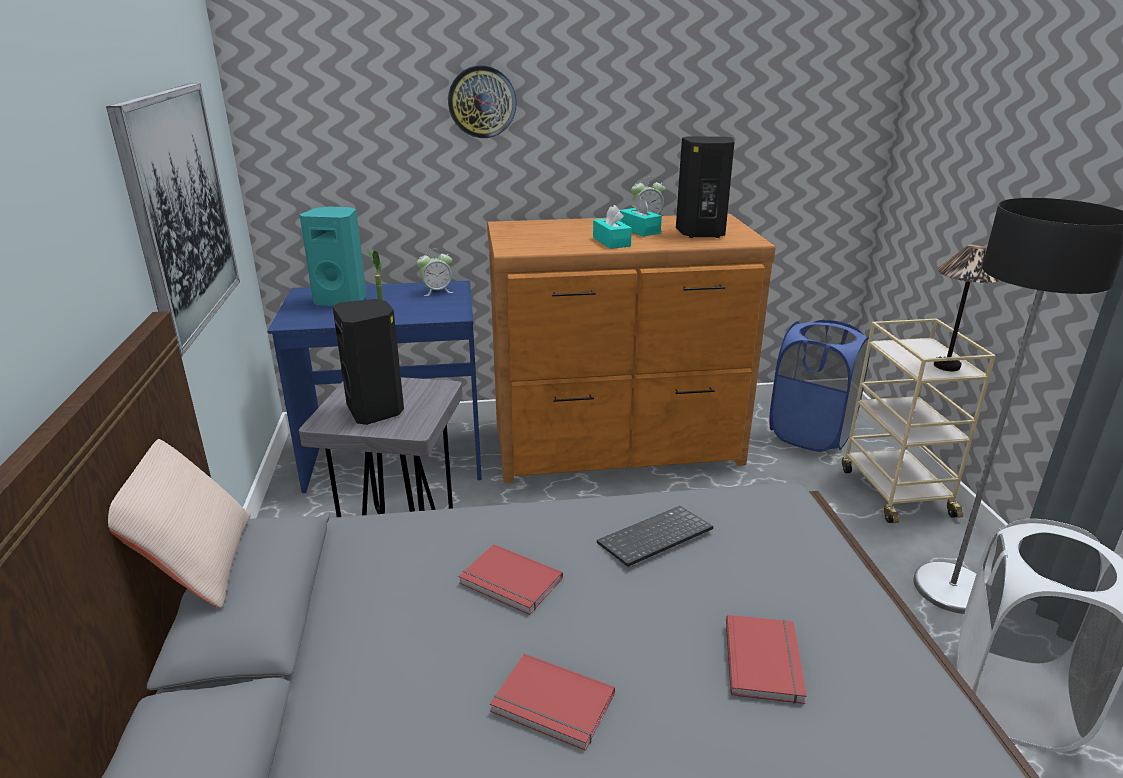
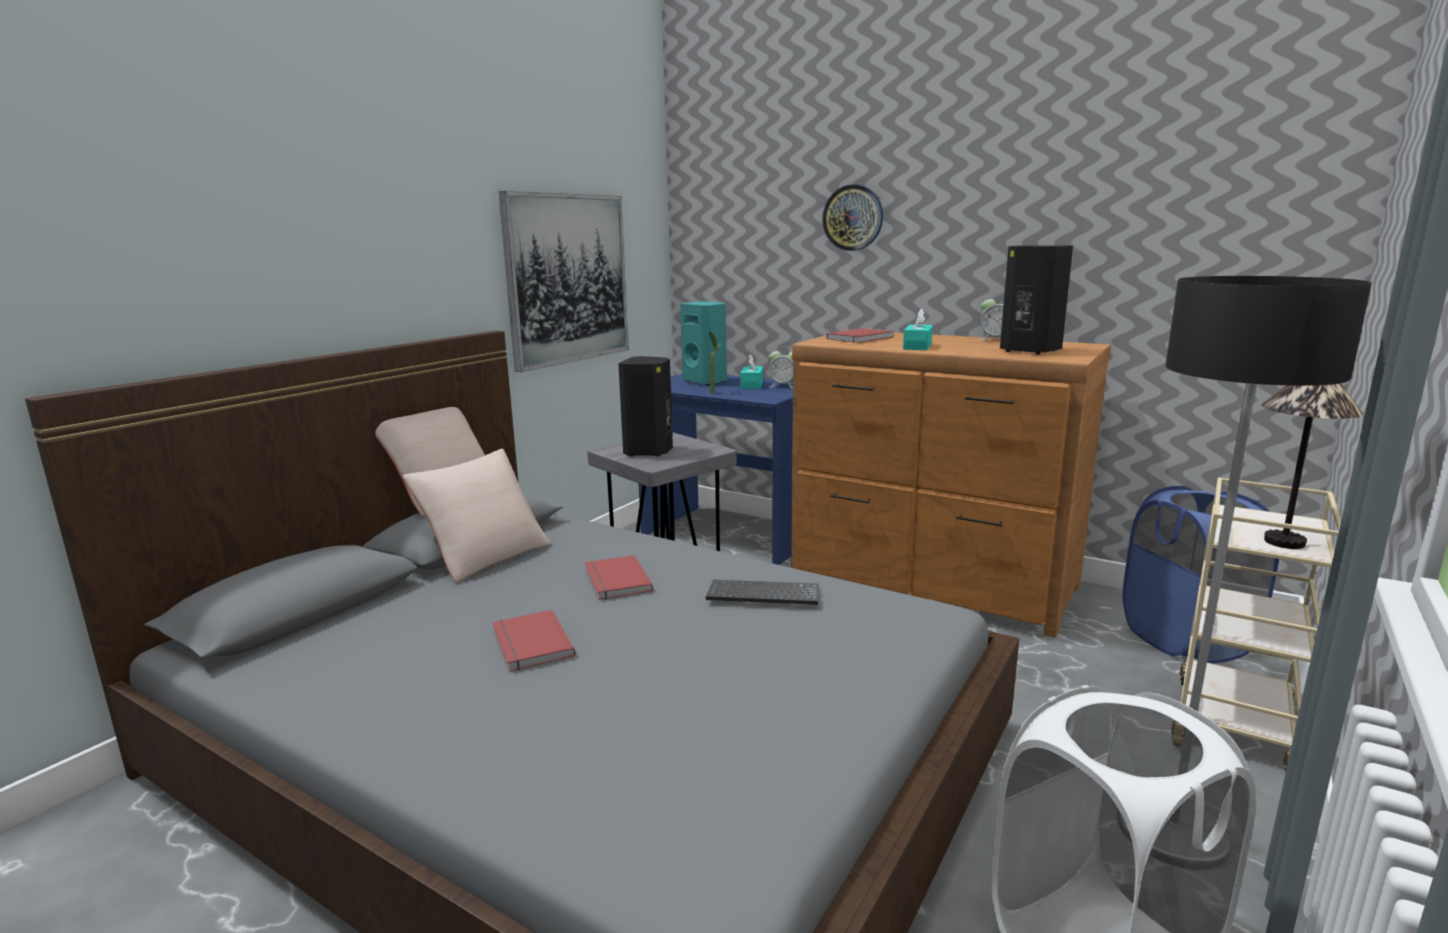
camera: 40 degrees right, 10 degrees down
turquoise tissue box [619,195,662,237] -> turquoise tissue box moved to [740,354,763,389]
red book [726,615,807,704] -> red book moved to [826,328,894,343]
none -> beige pillow [403,449,551,583]

